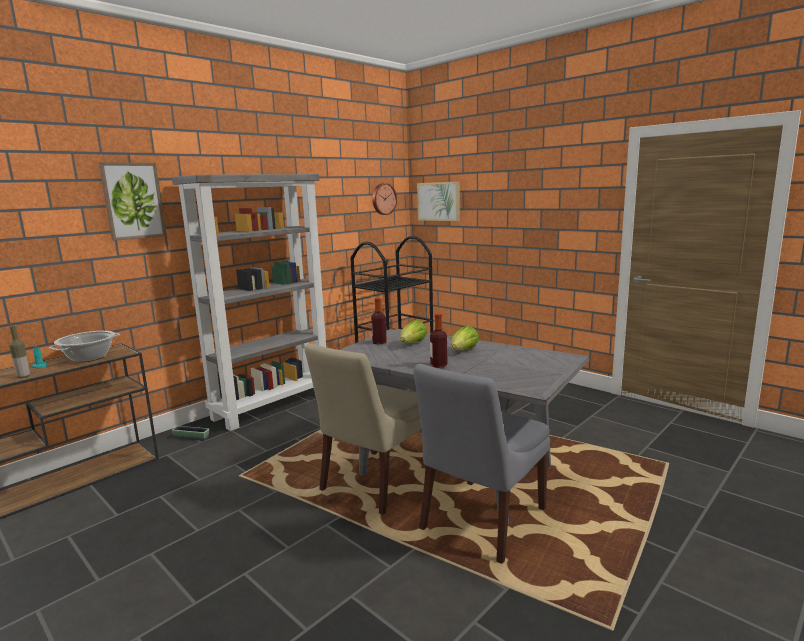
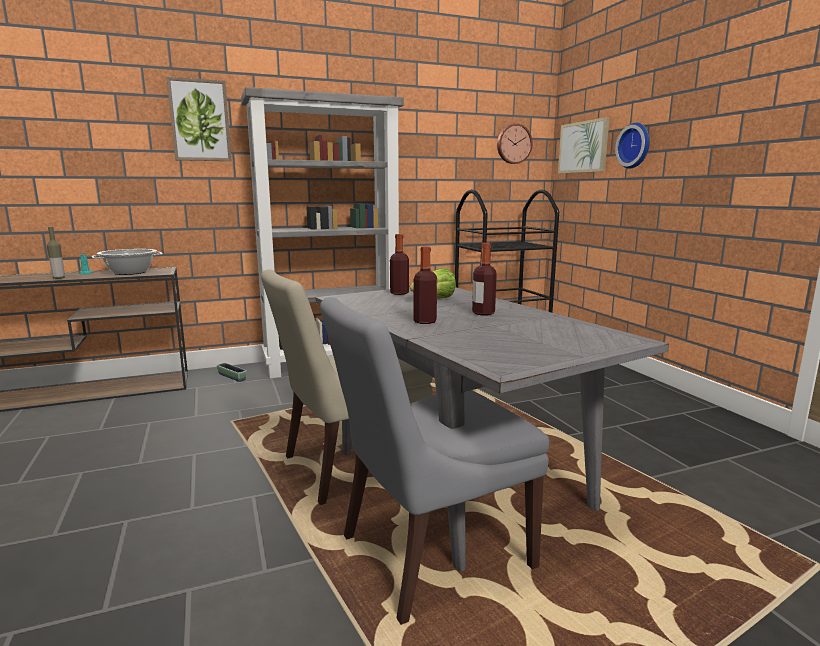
camera: 25 degrees right, 0 degrees up
lettuce [451,326,479,350] -> bottle [472,243,497,316]
none -> wall clock [615,123,650,169]

